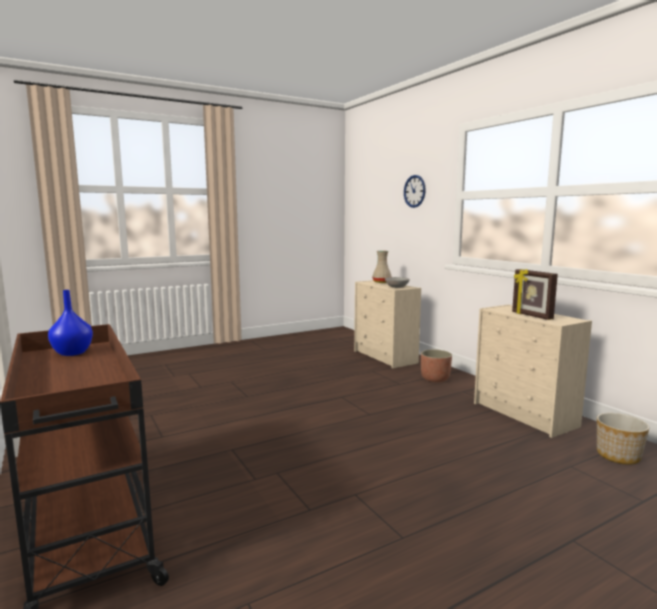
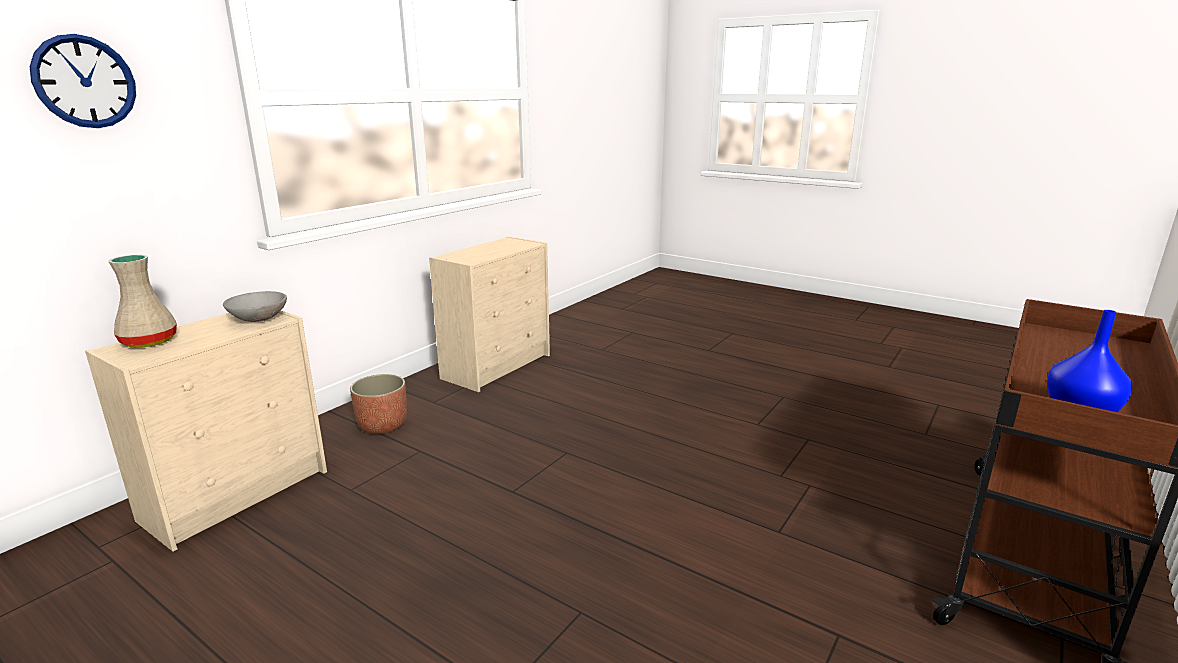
camera: 115 degrees left, 10 degrees up
picture frame [512,269,558,320] -> none
planter [597,413,649,465] -> none

